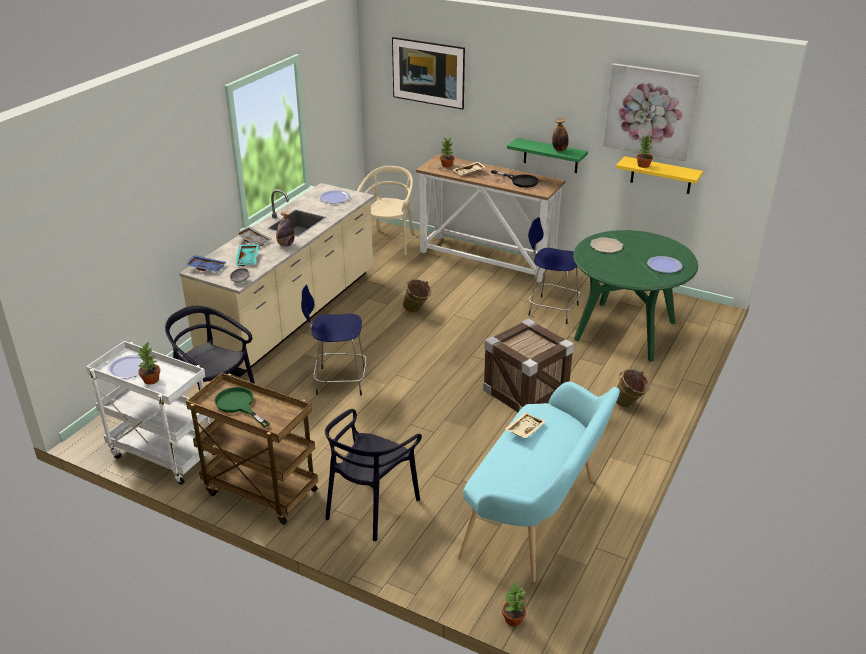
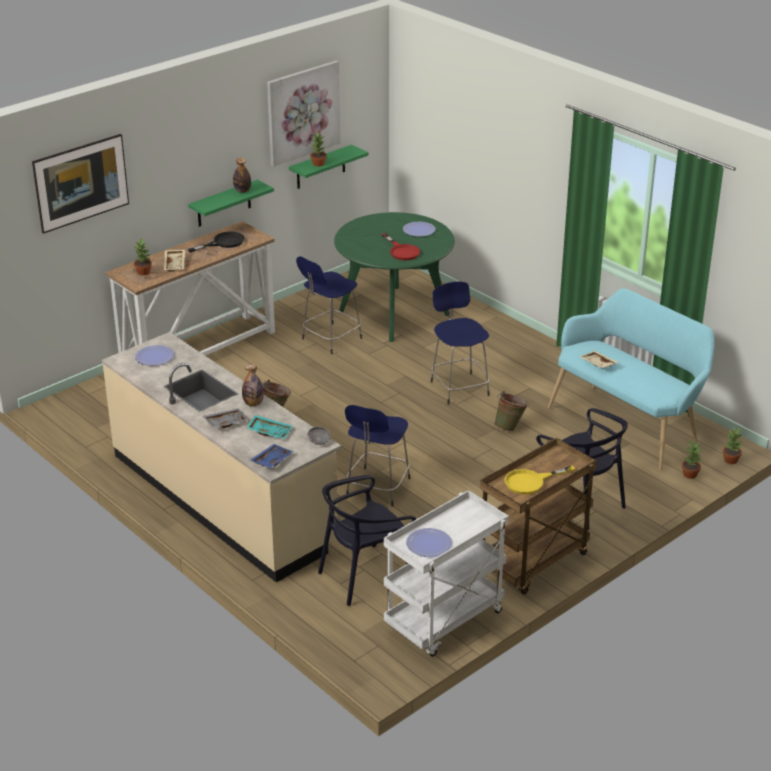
camera: 70 degrees left, 0 degrees up
potted plant [137,342,160,385] -> potted plant moved to [682,441,701,479]
green frying pan [214,387,270,428] -> yellow frying pan [505,466,575,495]
beige chair [357,166,414,255] -> none
crate [483,318,574,412] -> blue stool [431,282,490,405]
plate [590,237,623,253] -> none
yellow shelf [616,156,703,194] -> green shelf [289,145,369,189]
green bucket [616,369,650,408] -> green bucket moved to [494,391,529,432]
none -> red frying pan [381,233,420,260]

